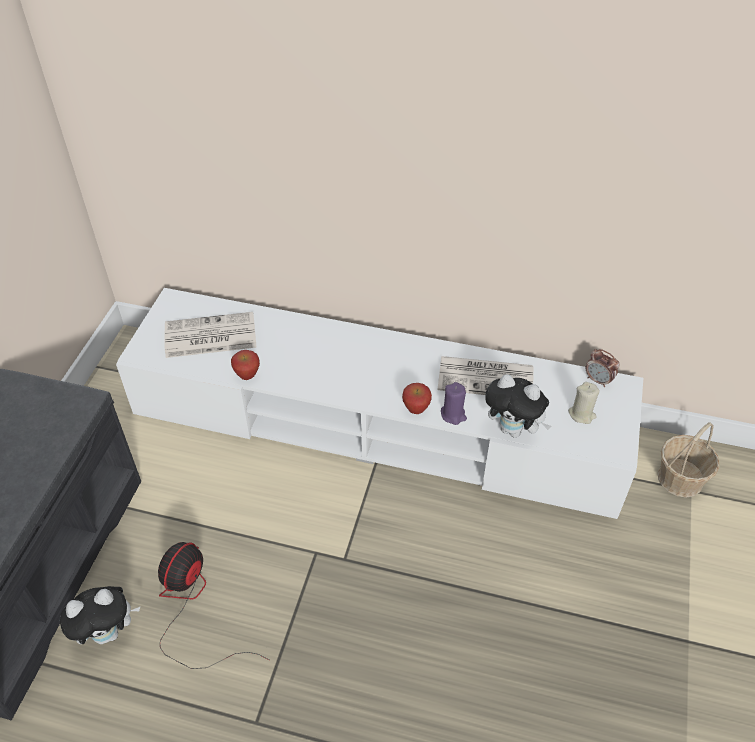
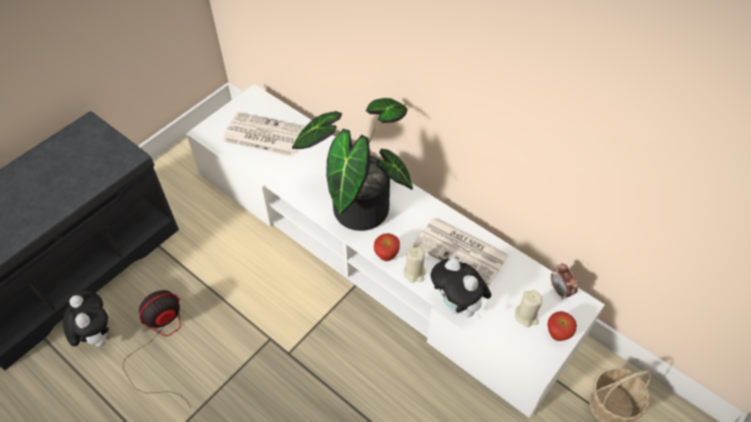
camera: 25 degrees right, 5 degrees up
plush toy [60,586,140,644] -> plush toy turned 120 degrees counterclockwise [63,291,109,347]
apple [231,350,260,380] -> apple moved to [547,311,577,341]
purple candle [441,382,467,425] -> beige candle [403,247,426,283]
none -> potted plant [292,98,413,231]

